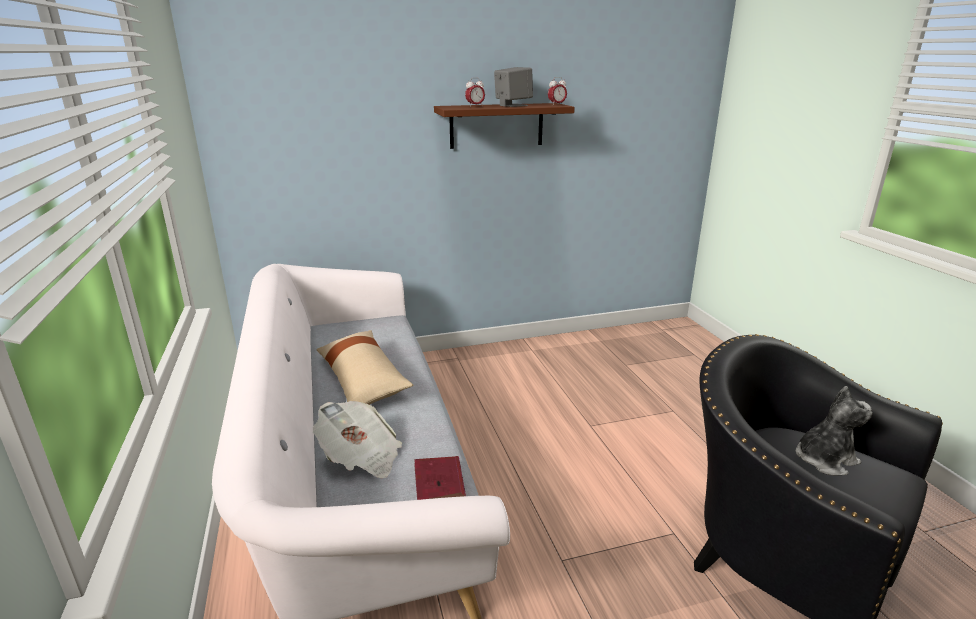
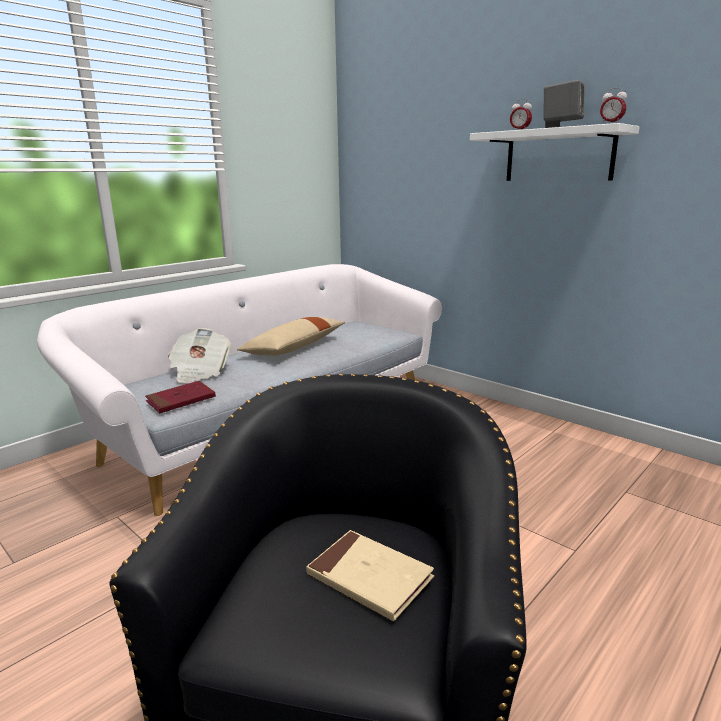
camera: 60 degrees right, 5 degrees down
brown shelf [434,103,575,149] -> white shelf [470,123,640,181]
plush toy [796,386,873,476] -> beige book [306,530,434,621]

